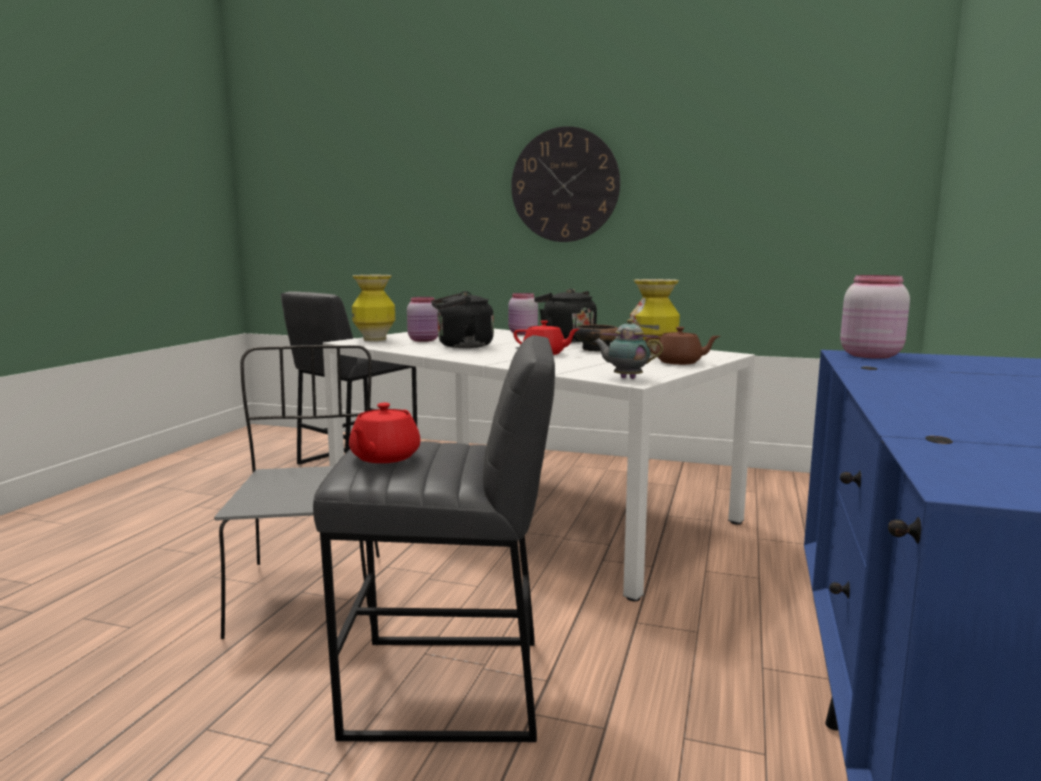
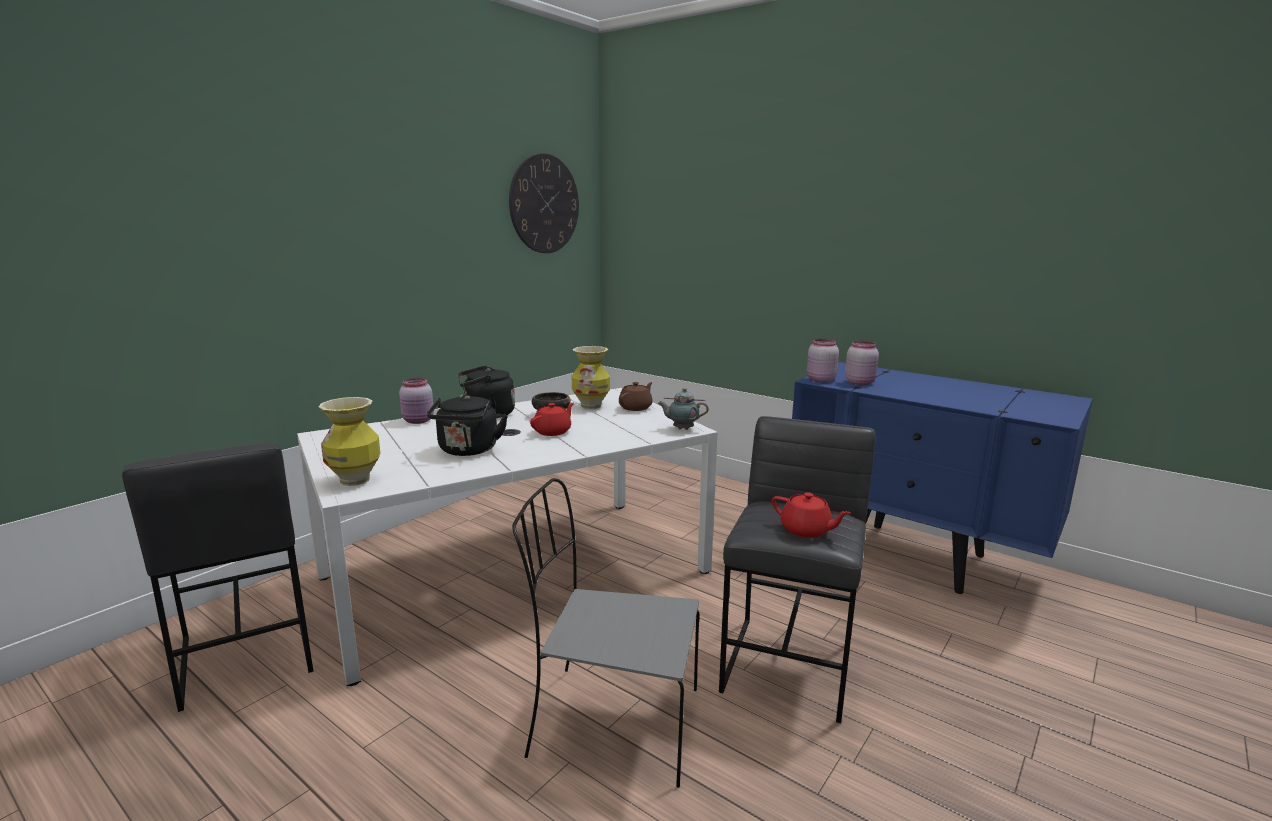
camera: 70 degrees left, 5 degrees up
pink jar [407,297,438,342] -> pink jar moved to [845,341,879,385]
wall clock [511,126,620,242] -> wall clock moved to [509,153,579,253]
teapot [593,319,663,379] -> teapot turned 60 degrees clockwise [658,388,709,430]

